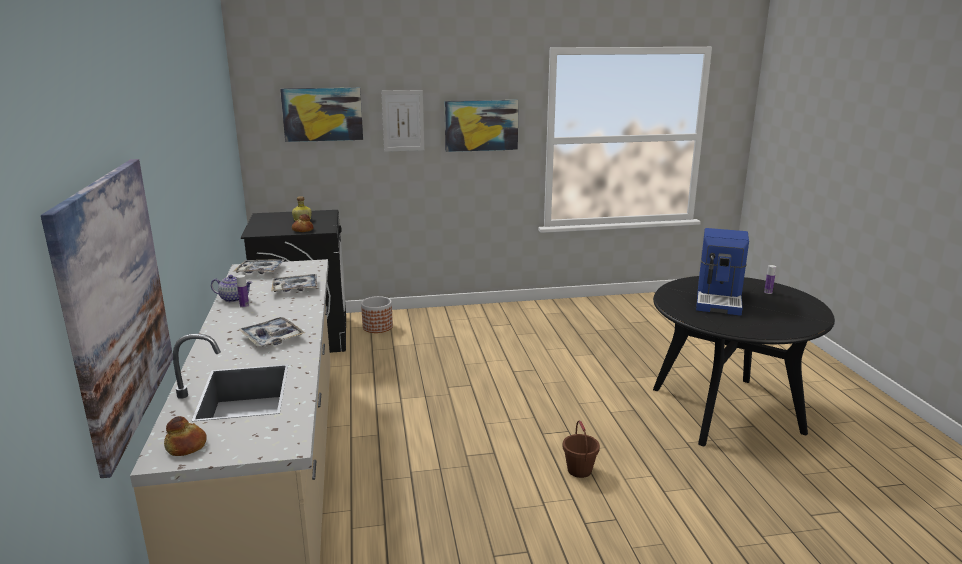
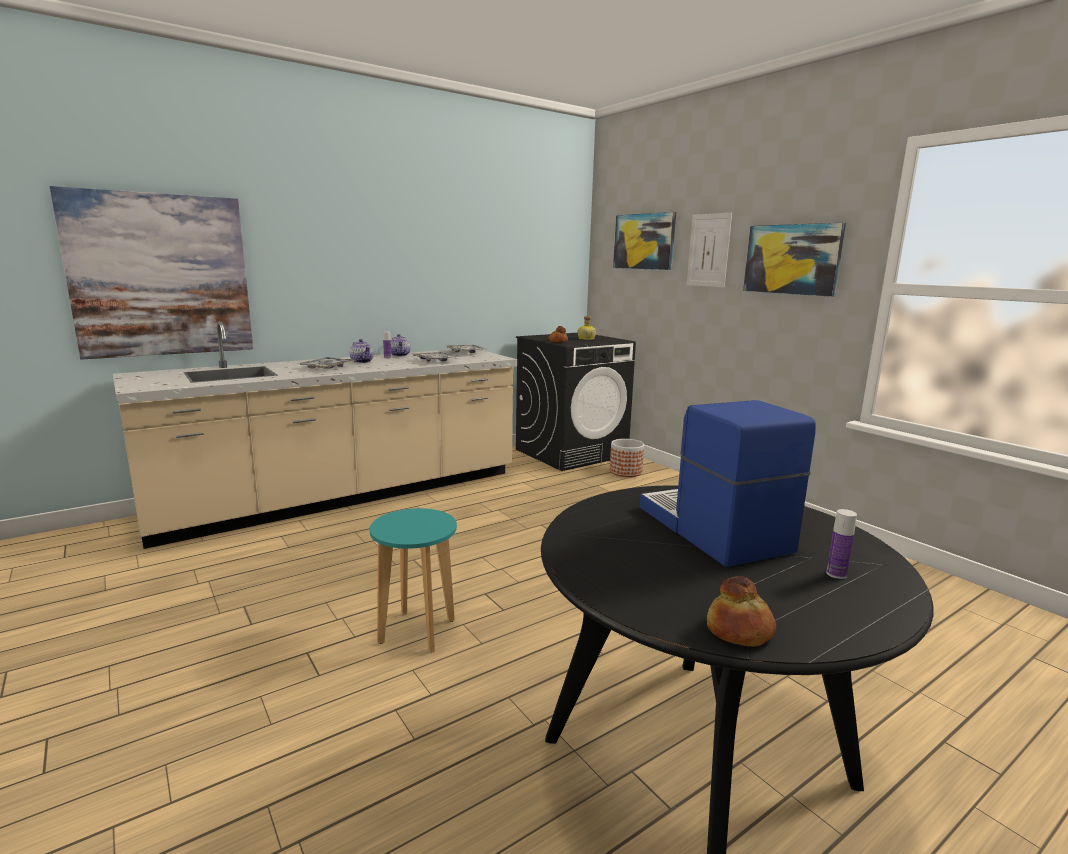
camera: 65 degrees right, 5 degrees down
bread [164,416,207,456] -> bread moved to [707,576,776,647]
brown bucket [562,421,600,478] -> turquoise stool [370,508,457,653]
coffee machine [696,228,749,316] -> coffee machine turned 75 degrees clockwise [640,400,816,567]
none -> teapot [349,339,374,363]

